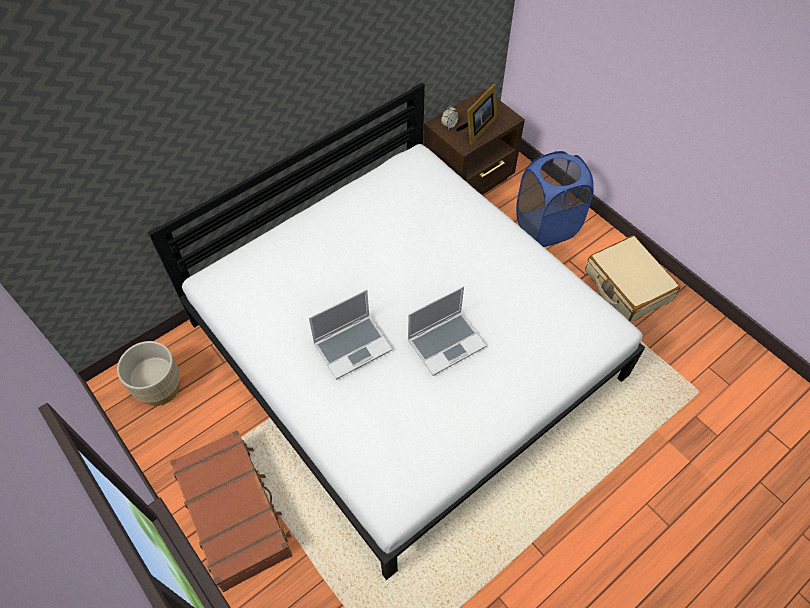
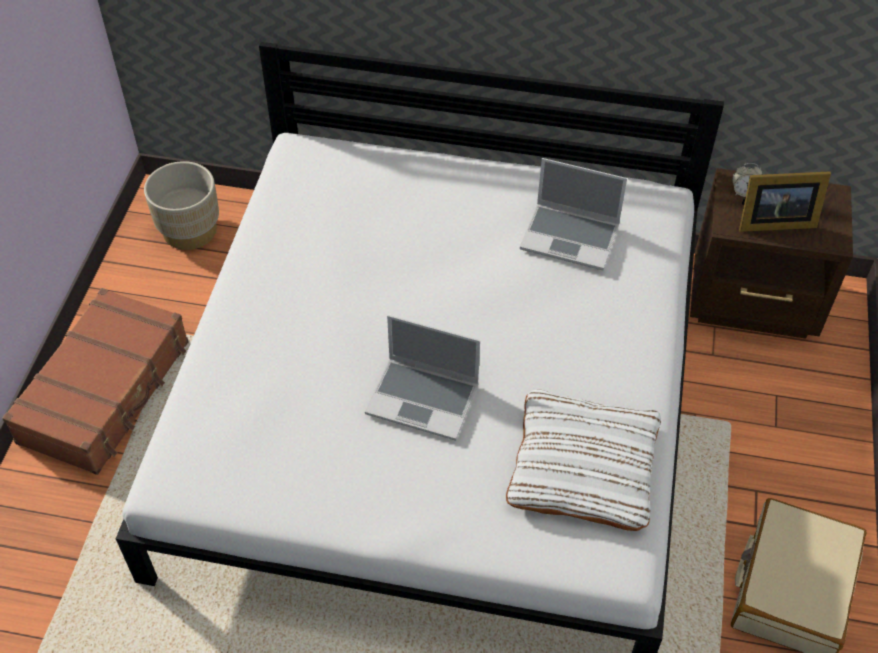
camera: 50 degrees right, 5 degrees down
laptop [309,289,392,380] -> laptop moved to [520,158,627,270]
blue laundry basket [516,151,594,247] -> none
none -> white pillow [506,389,661,531]

